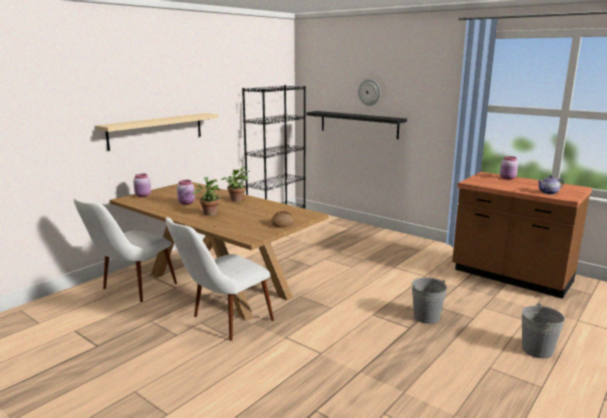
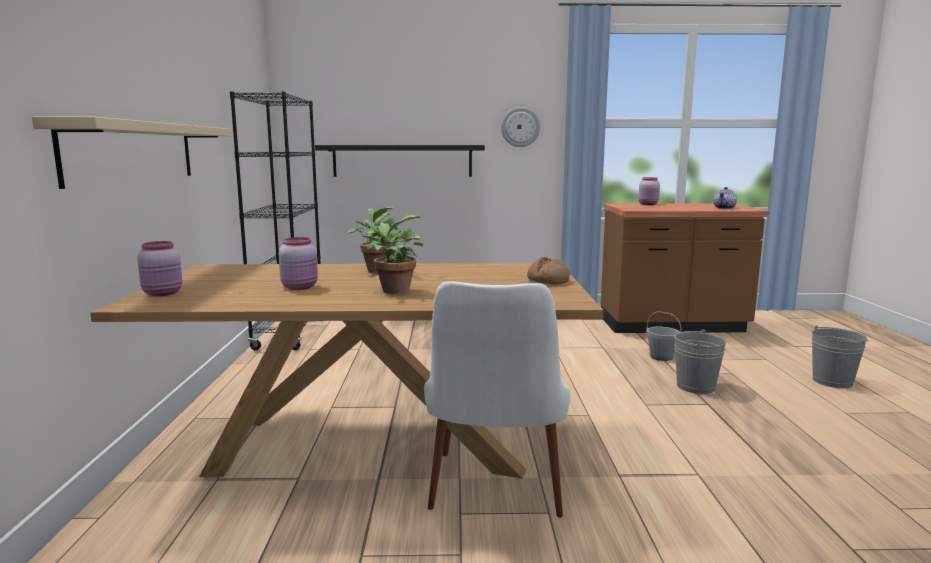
camera: 40 degrees left, 5 degrees down
white chair [74,198,177,302] -> none
wall clock [358,79,381,106] -> wall clock moved to [501,107,540,147]
none -> grey bucket [646,311,682,361]

